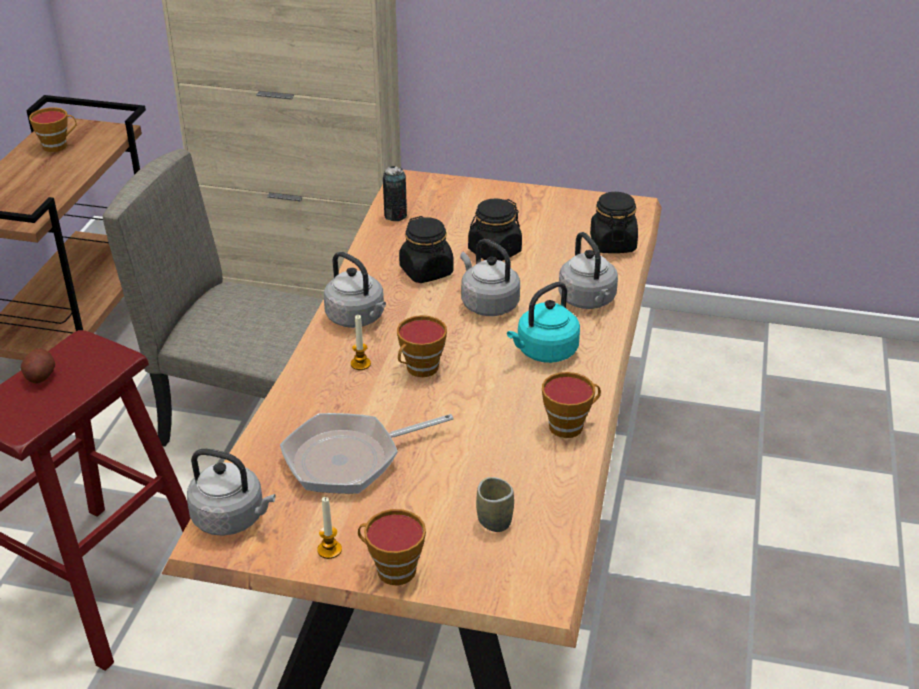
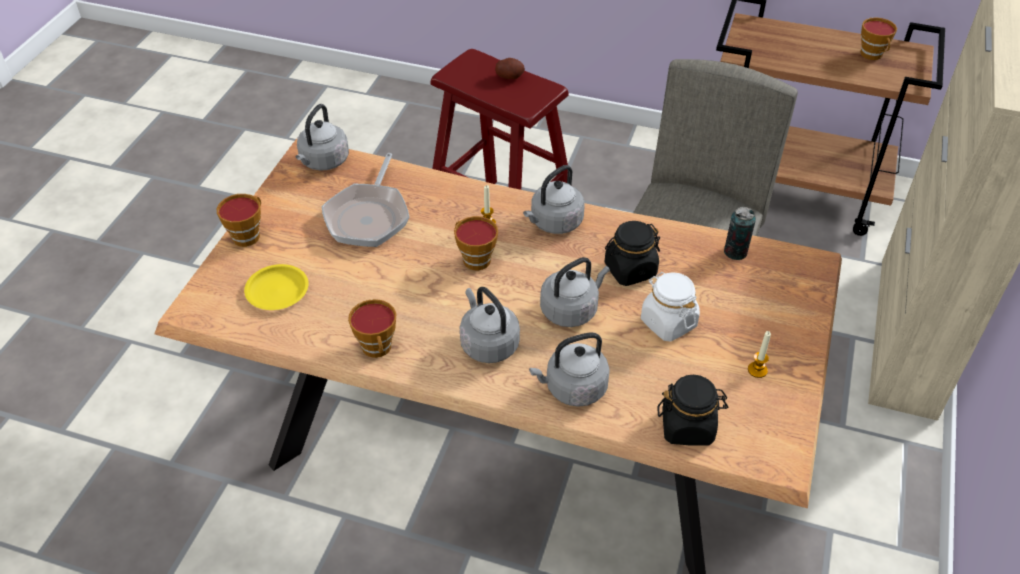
camera: 95 degrees right, 10 degrees up
frying pan [280,413,454,494] -> frying pan turned 150 degrees counterclockwise [321,153,409,247]
candle [317,497,342,559] -> candle moved to [748,331,771,378]
black jar [468,199,522,261] -> white jar [641,272,700,341]
cup [476,477,514,532] -> yellow plate [244,264,309,310]
turquoise kettle [507,282,580,363] -> grey kettle [460,287,520,363]

